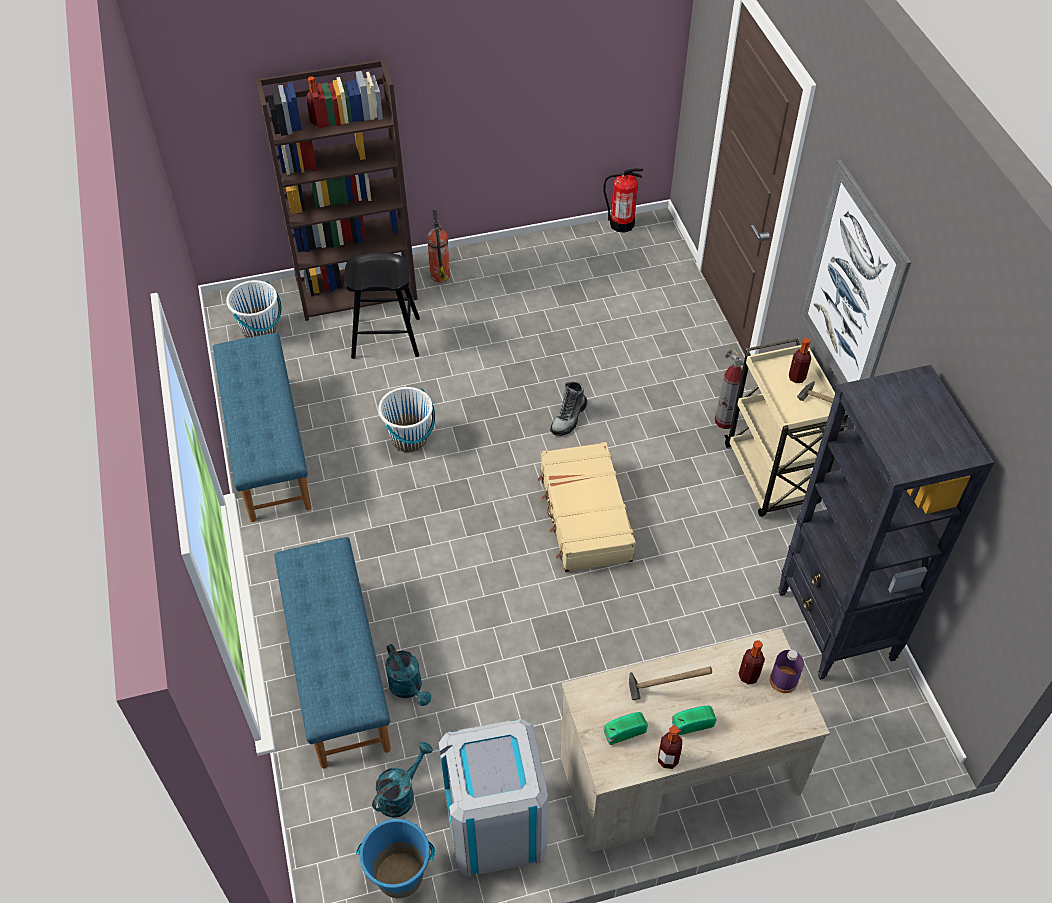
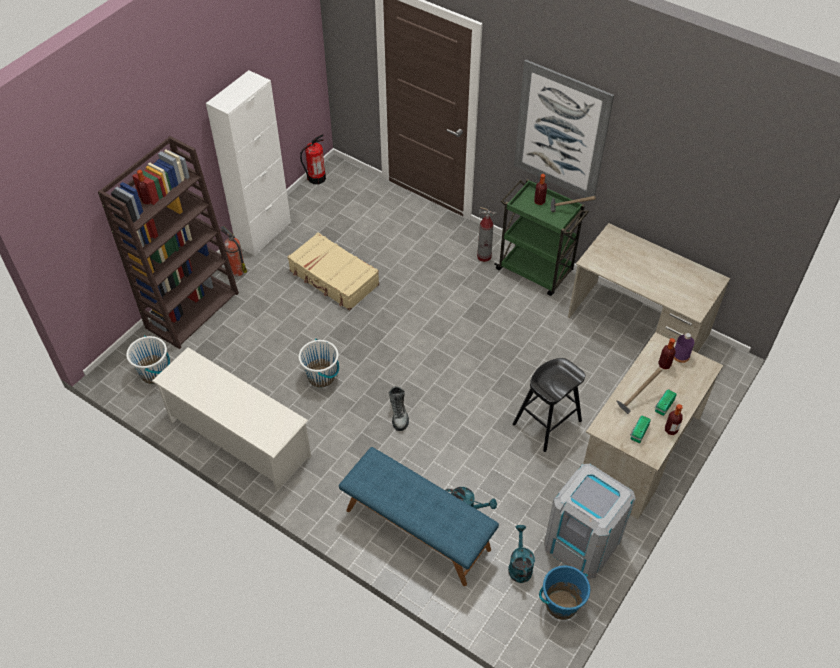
camera: 40 degrees left, 0 degrees up
blue bench [213,333,312,522] -> white shoe rack [152,347,311,491]
black stool [344,252,420,359] -> black stool moved to [513,358,585,452]
beige suitcase [537,442,636,572] -> beige suitcase moved to [288,232,379,310]
boot [550,381,588,436] -> boot moved to [389,386,409,431]
beige cart [725,338,848,517] -> green cart [494,179,589,296]
black bookcase [778,365,994,680] -> beige desk [568,223,730,353]
none -> white cabinet [206,70,291,256]

